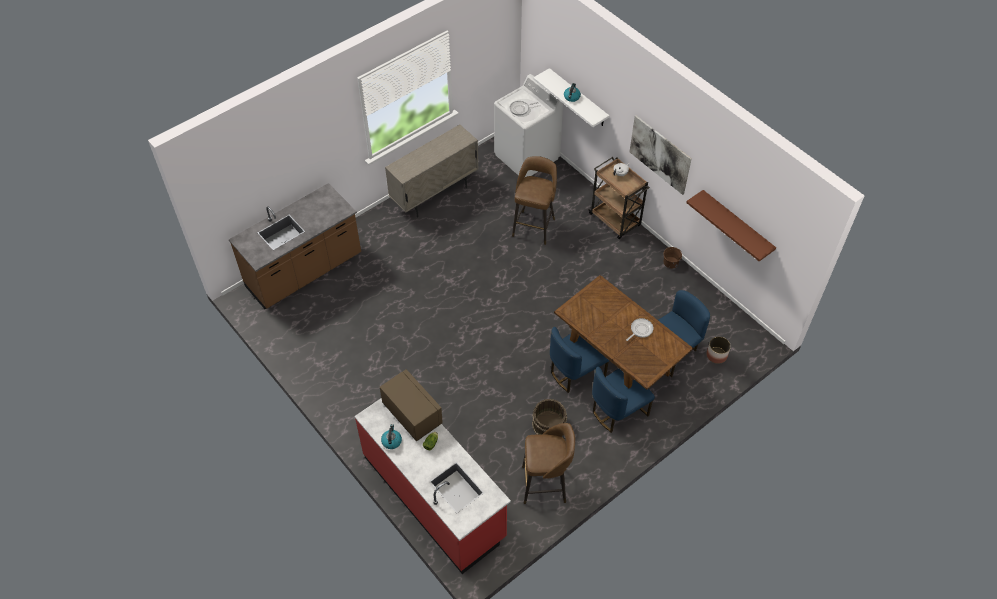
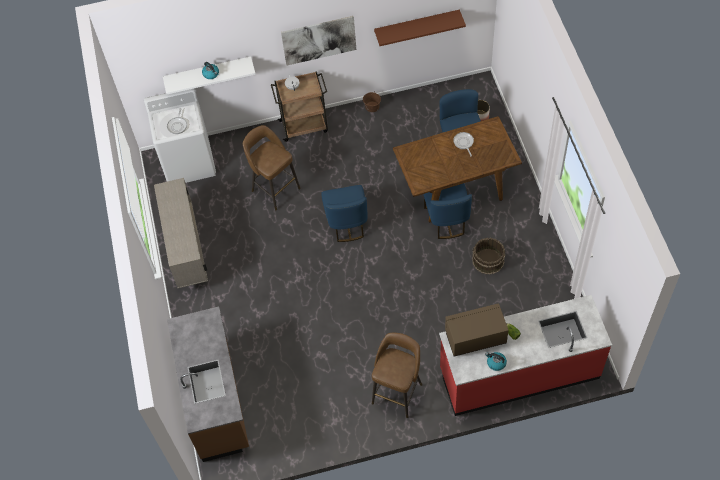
camera: 60 degrees left, 5 degrees up
brown stool [522,423,575,504] -> brown stool moved to [372,333,423,418]
blue chair [592,367,655,433] -> blue chair moved to [321,185,368,242]

